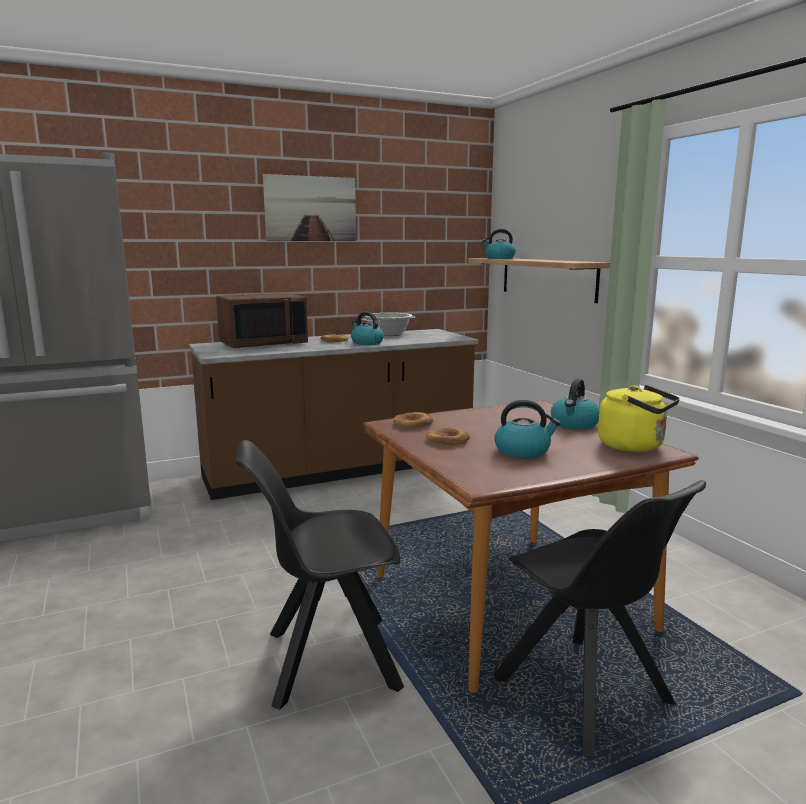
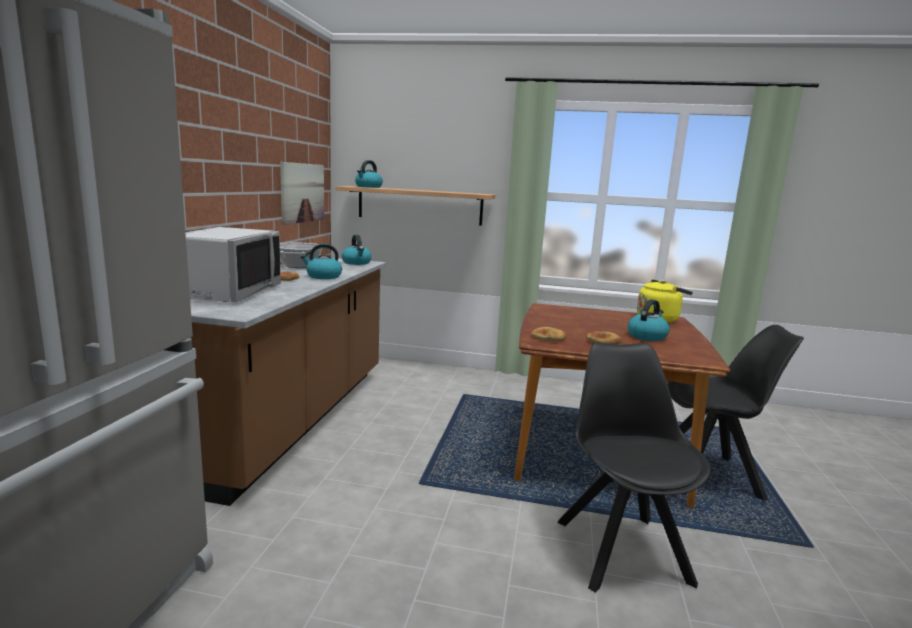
camera: 55 degrees left, 0 degrees up
brown microwave [216,293,308,348] -> grey microwave [185,227,281,303]
black chair [235,440,404,710] -> black chair turned 150 degrees clockwise [557,342,711,593]
picture [263,174,356,241] -> picture moved to [280,162,324,225]
kettle [551,379,600,429] -> kettle moved to [341,235,372,265]

